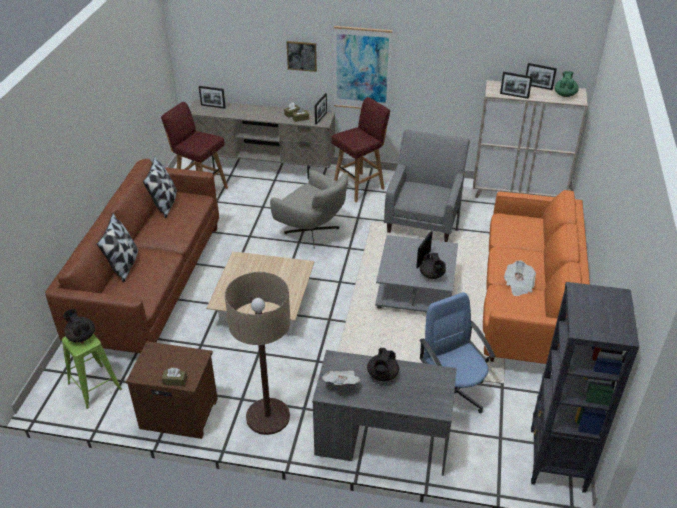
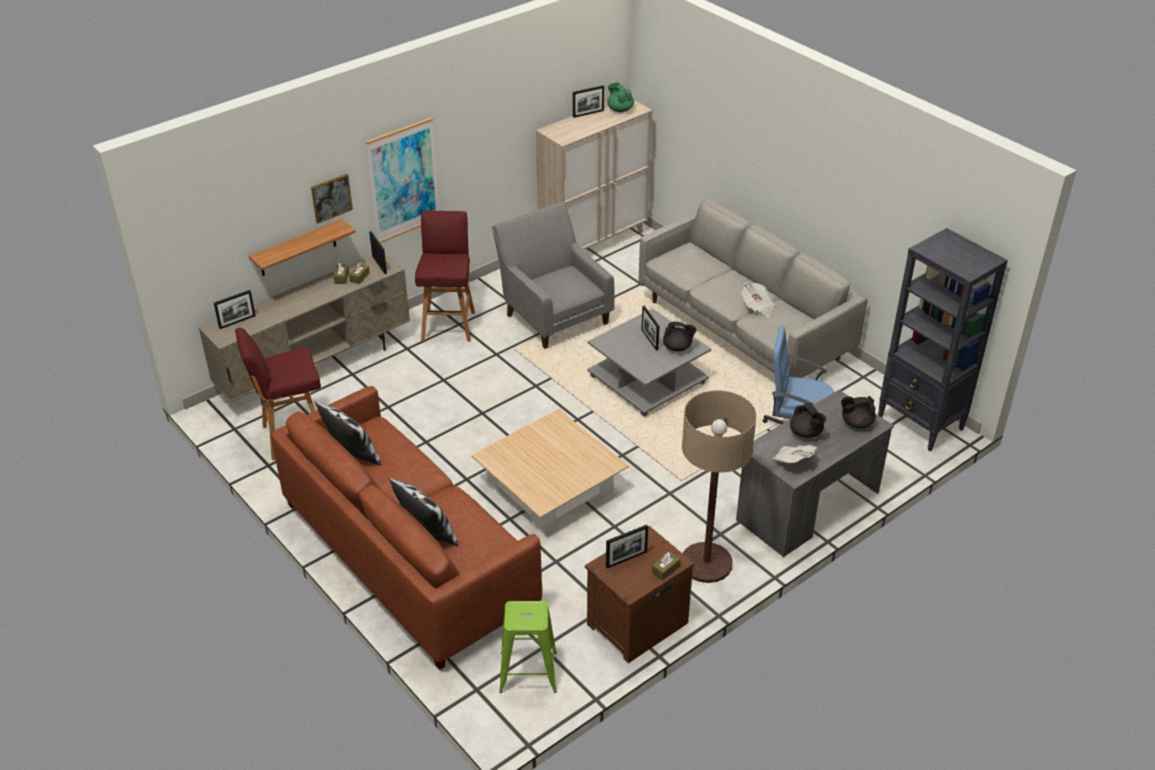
camera: 50 degrees left, 0 degrees up
black teapot [63,309,95,342] -> black teapot moved to [841,396,876,428]
grey armchair [270,170,348,248] -> none
orange sofa [483,190,590,364] -> grey sofa [639,199,868,378]
picture frame [500,72,533,99] -> picture frame moved to [606,525,648,568]
none -> shelf [249,219,356,276]

